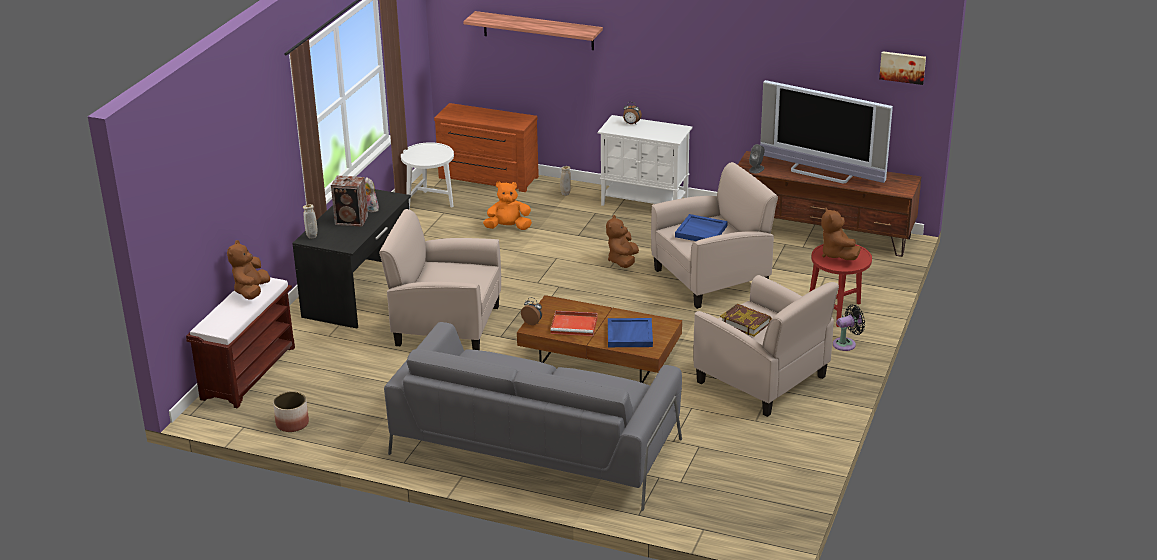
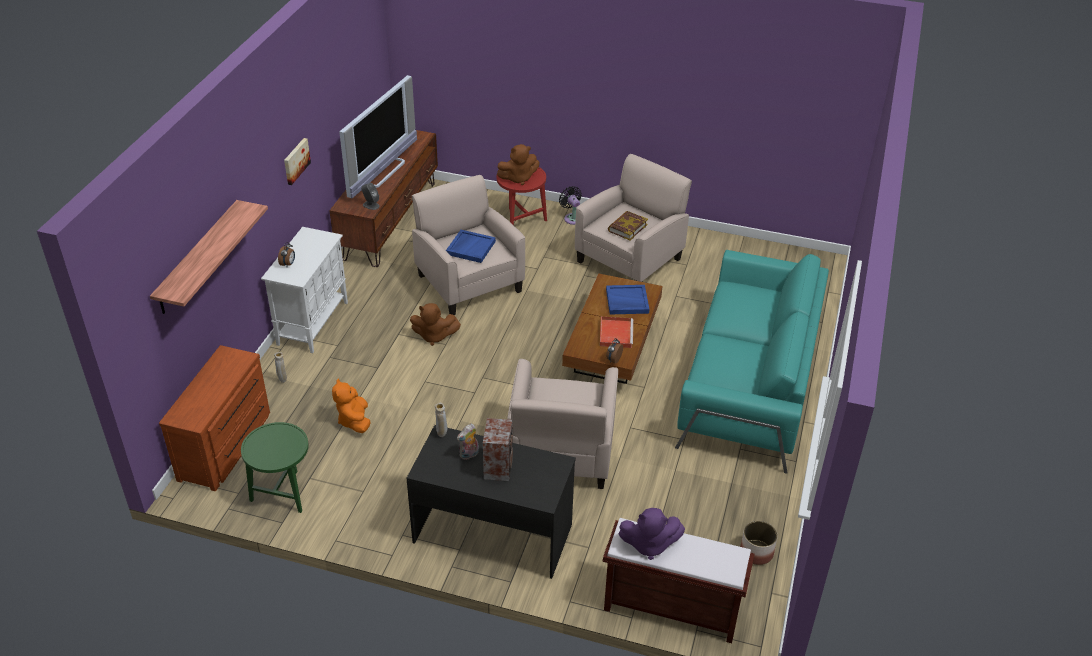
camera: 95 degrees left, 10 degrees up
brown plush toy [227,240,270,300] -> purple plush toy [618,508,685,560]
beige vase [303,204,317,239] -> beige vase moved to [435,403,447,437]
grey sofa [384,322,682,511] -> turquoise sofa [675,250,829,474]
white side table [401,142,454,210] -> green side table [241,422,309,513]
picture [879,51,926,85] -> picture moved to [284,138,311,185]

